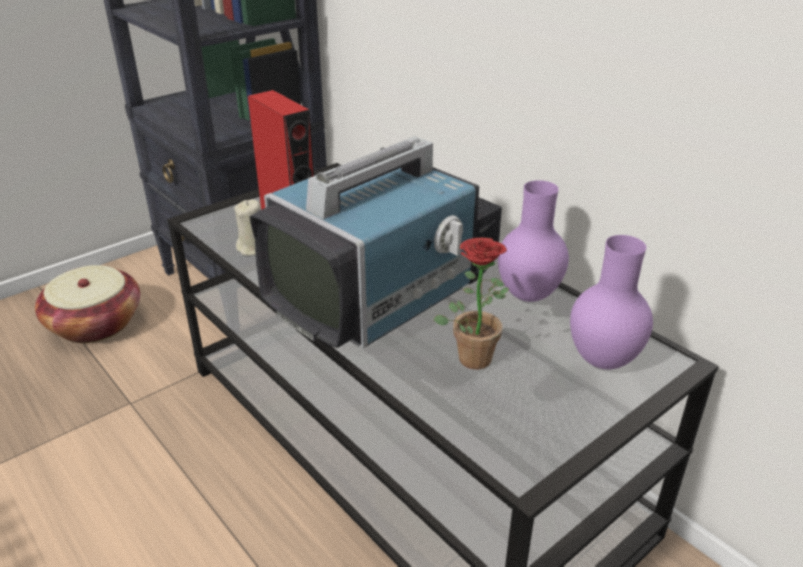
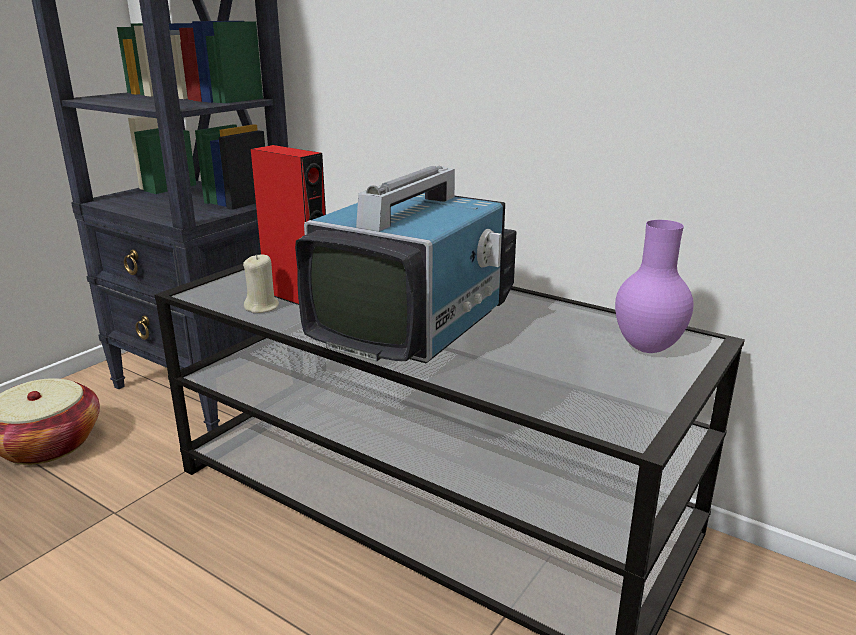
camera: 15 degrees left, 10 degrees down
potted plant [434,237,509,369] -> none
purple vase [498,180,569,302] -> none

